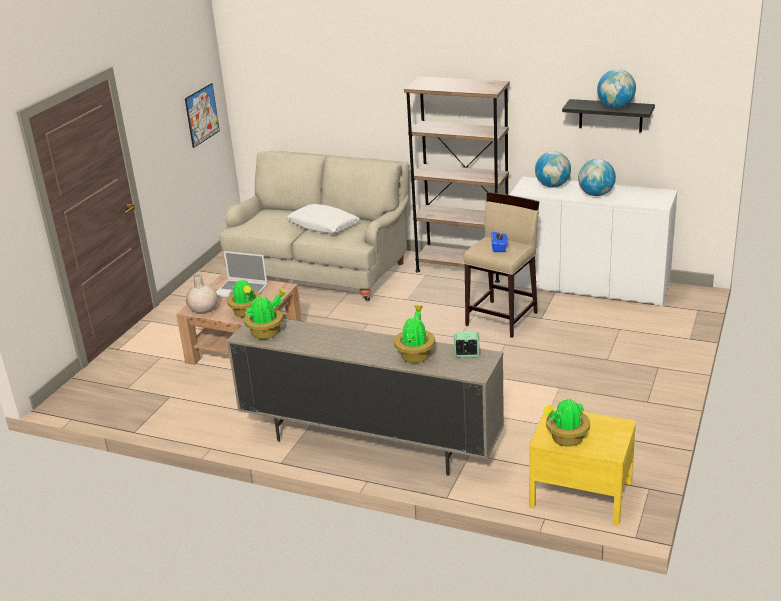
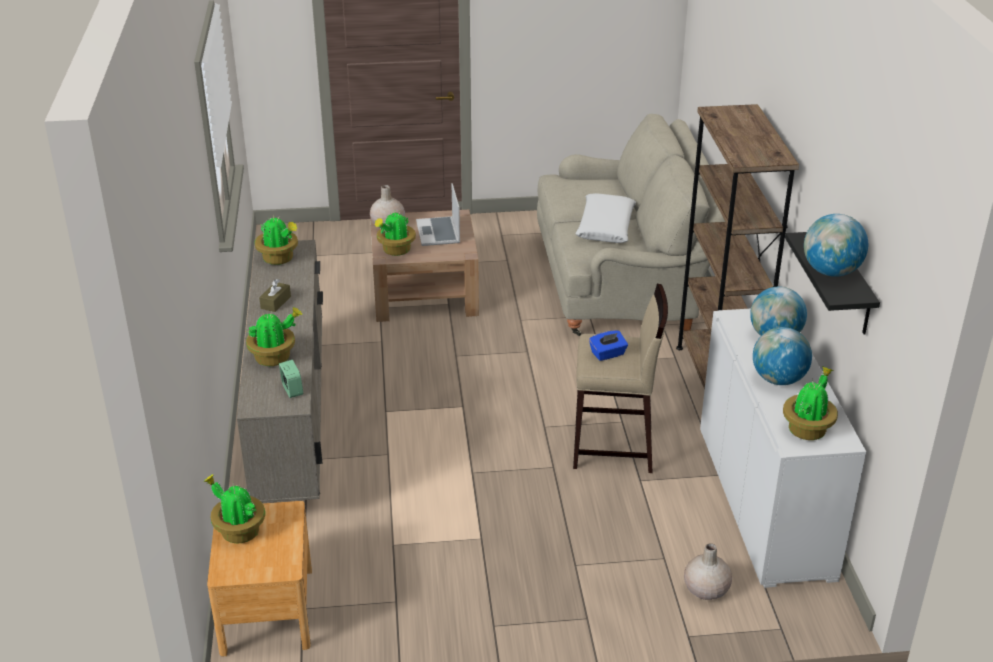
camera: 60 degrees right, 5 degrees up
picture [185,83,220,148] -> none
yellow nightstand [529,407,636,525] -> brown nightstand [207,501,312,656]
none -> brown tissue box [259,279,291,312]
none -> beige vase [684,543,732,600]
none -> potted plant [783,367,838,440]

